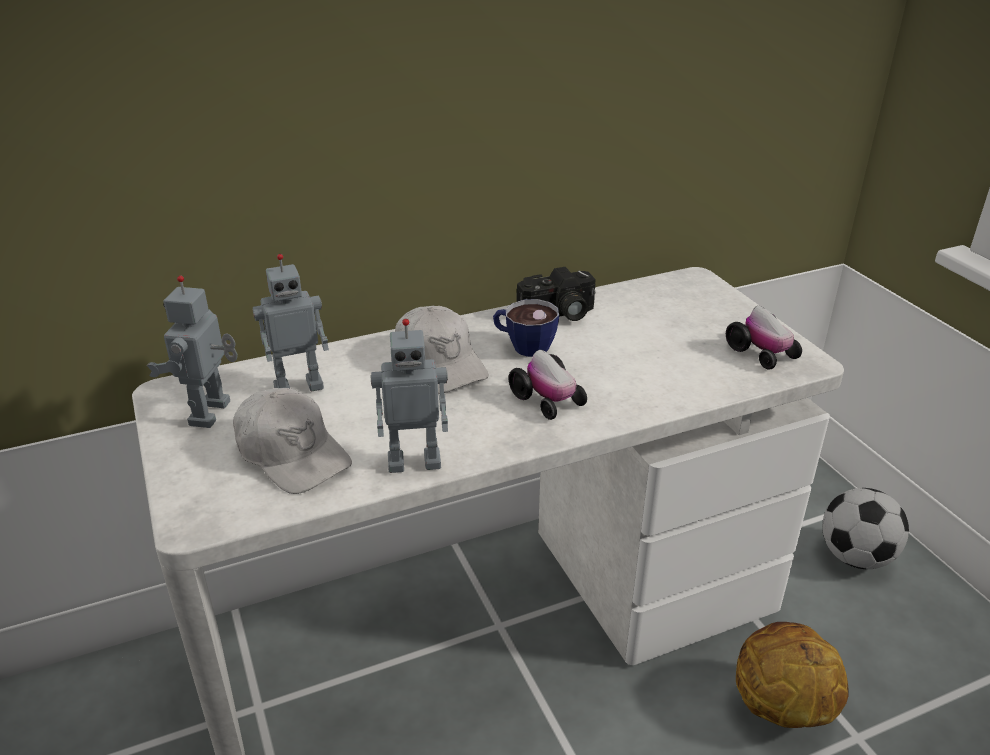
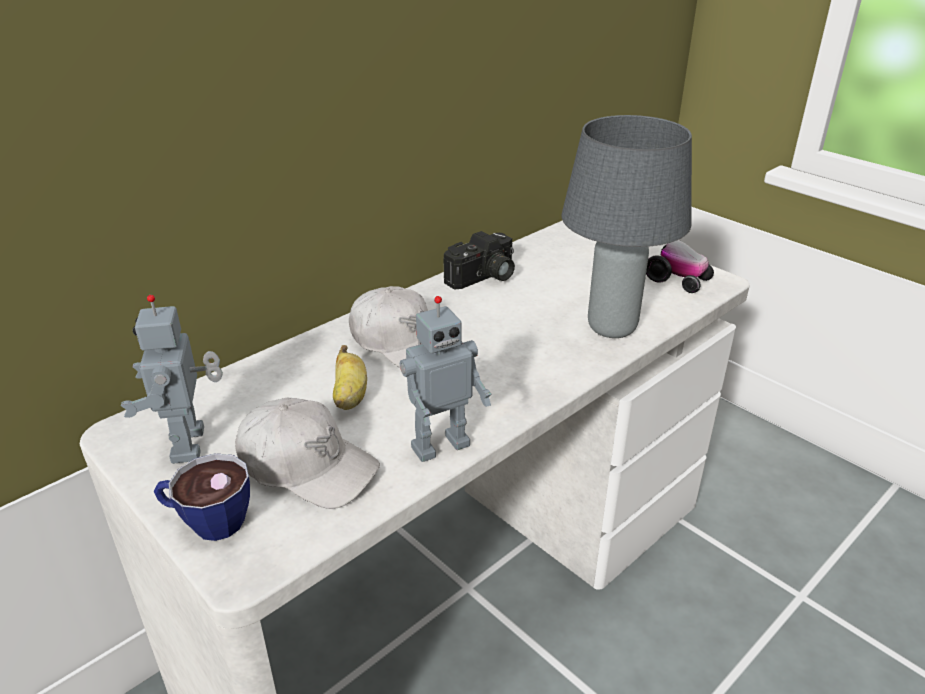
camera: 20 degrees left, 0 degrees up
toy robot [253,254,329,392] -> none
cup [493,299,559,357] -> cup moved to [154,453,250,541]
toy car [508,350,587,420] -> none
basketball [736,622,849,728] -> none
football [822,488,909,569] -> none
none -> banana [333,345,367,410]
none -> grey table lamp [561,115,692,338]

